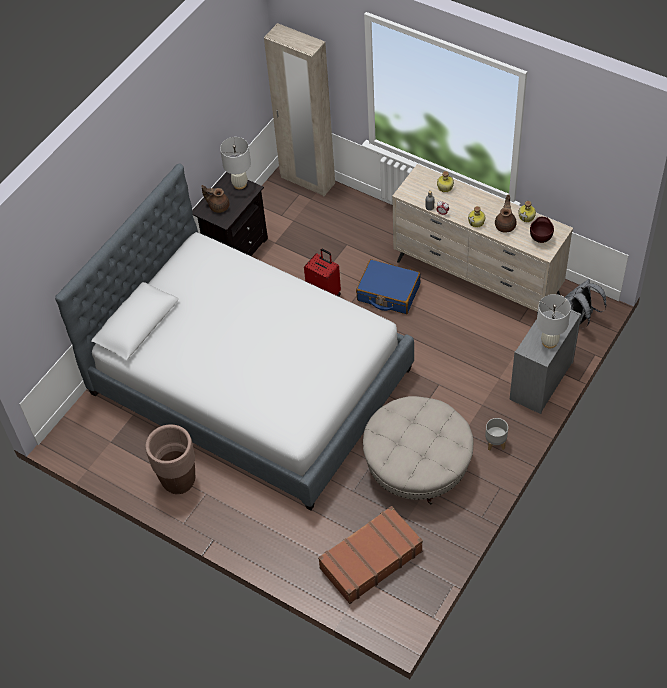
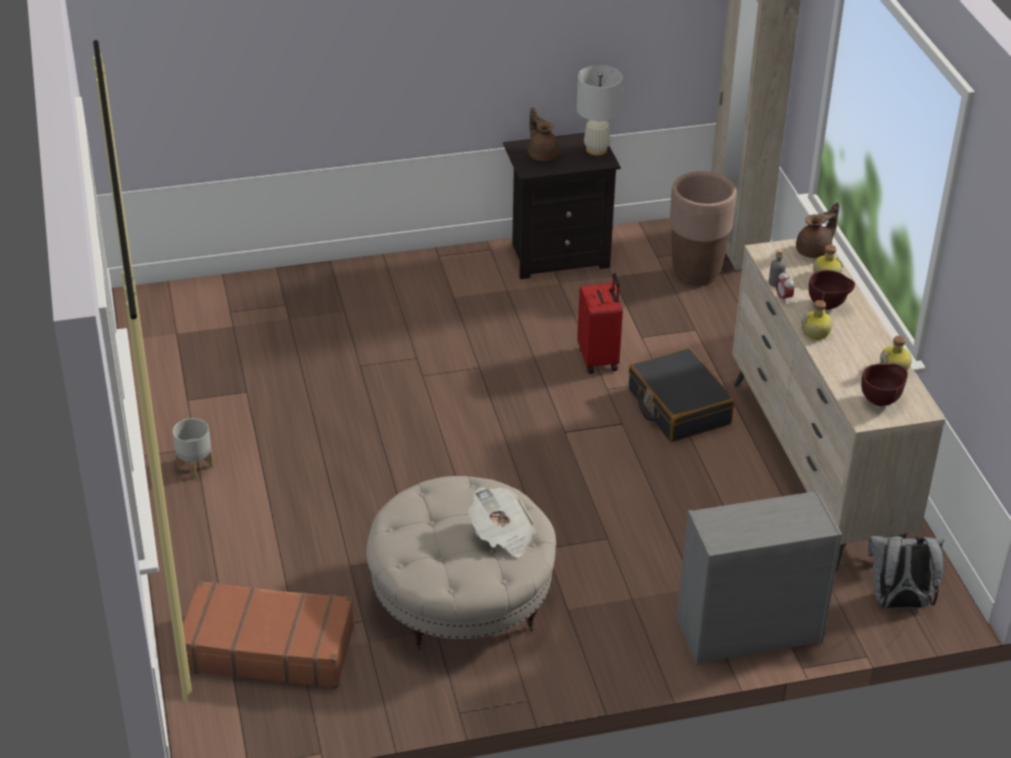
camera: 40 degrees right, 15 degrees down
bed [55,164,414,511] -> none
brown planter [146,424,195,494] -> brown planter moved to [670,171,737,285]
blue suitcase [356,259,421,314] -> black suitcase [629,348,734,442]
grey planter [485,418,508,451] -> grey planter moved to [173,418,213,478]
brown teapot [495,195,517,233] -> brown teapot moved to [796,202,839,258]
white table lamp [537,294,571,349] -> none
none -> newspaper [468,487,537,558]
none -> brown bowl [809,270,855,310]

